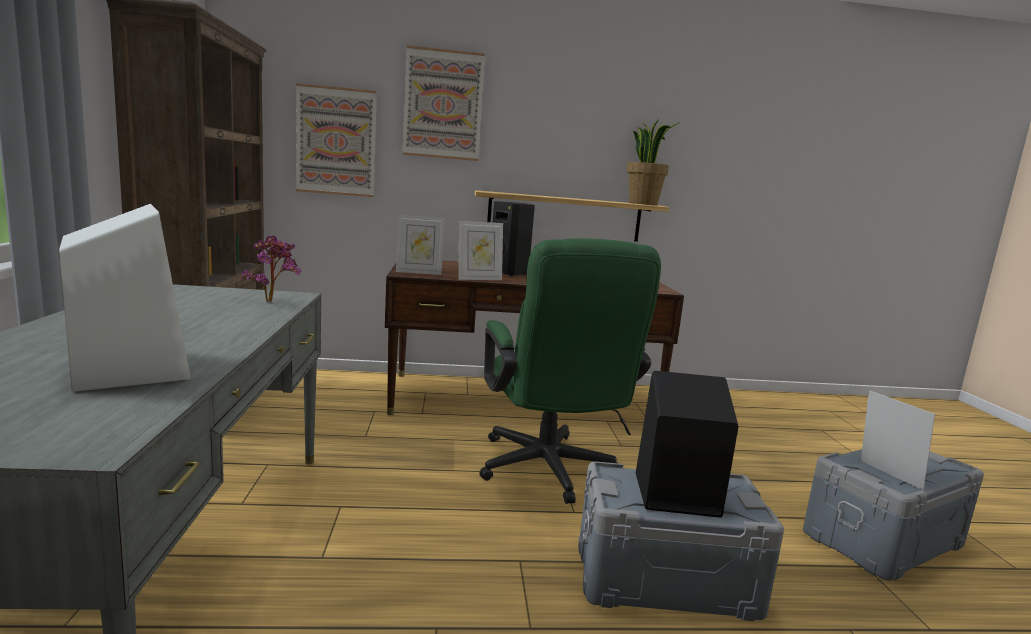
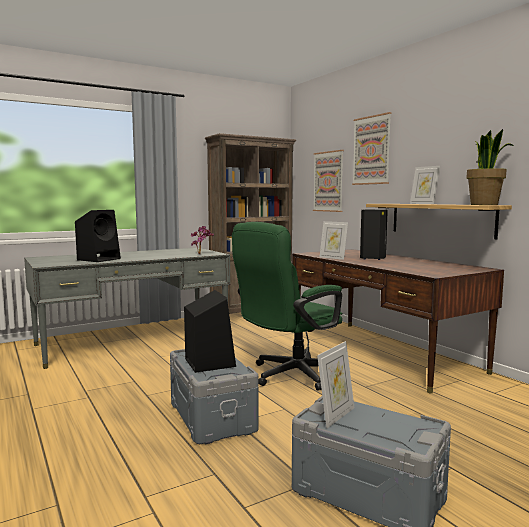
camera: 65 degrees right, 5 degrees down
white speaker [59,204,191,392] -> black speaker [75,210,121,262]
picture frame [396,215,445,275] -> picture frame moved to [410,166,440,204]

